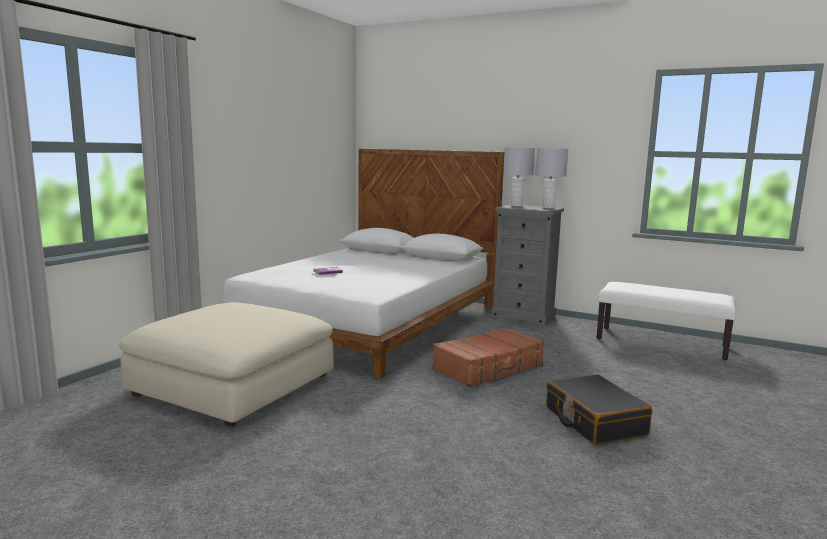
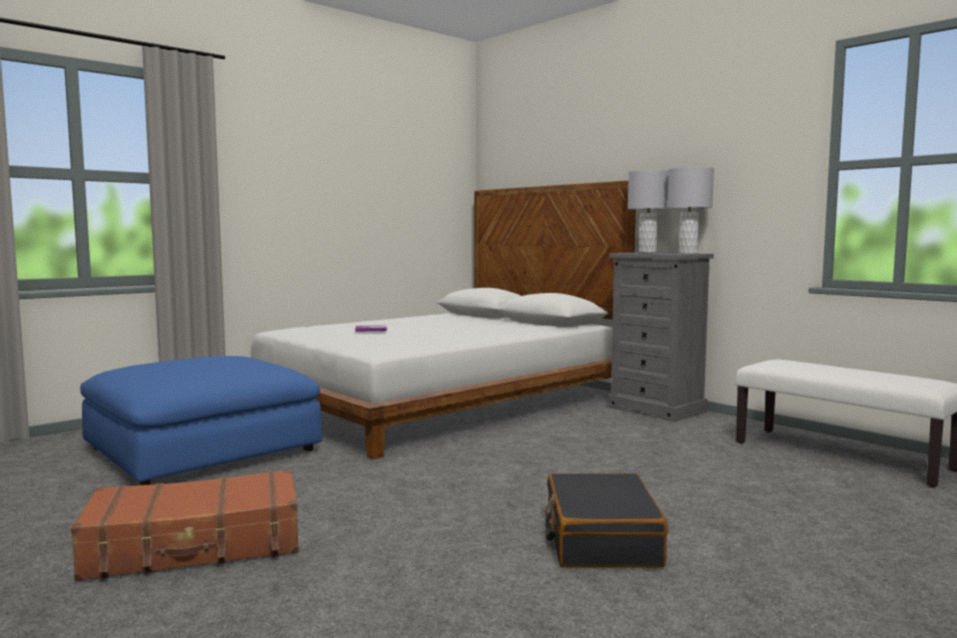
camera: 20 degrees right, 5 degrees down
beige ottoman [119,302,334,427] -> blue ottoman [80,356,323,485]
brown suitcase [432,327,545,387] -> brown suitcase moved to [71,469,299,581]

